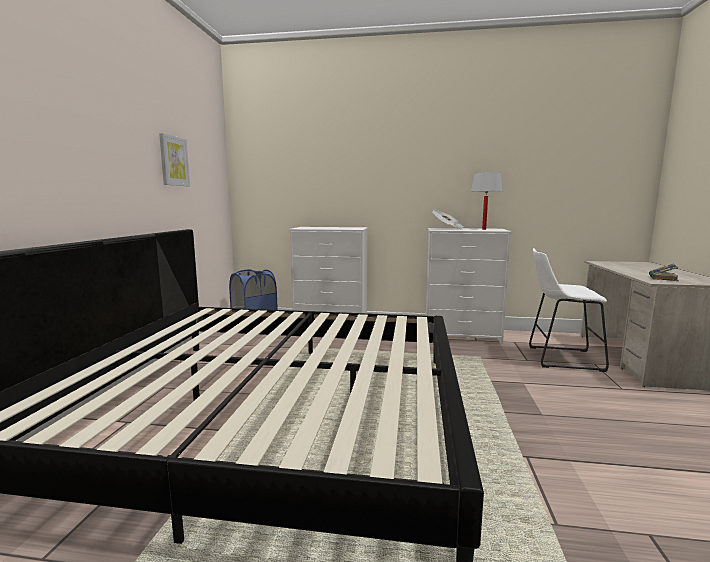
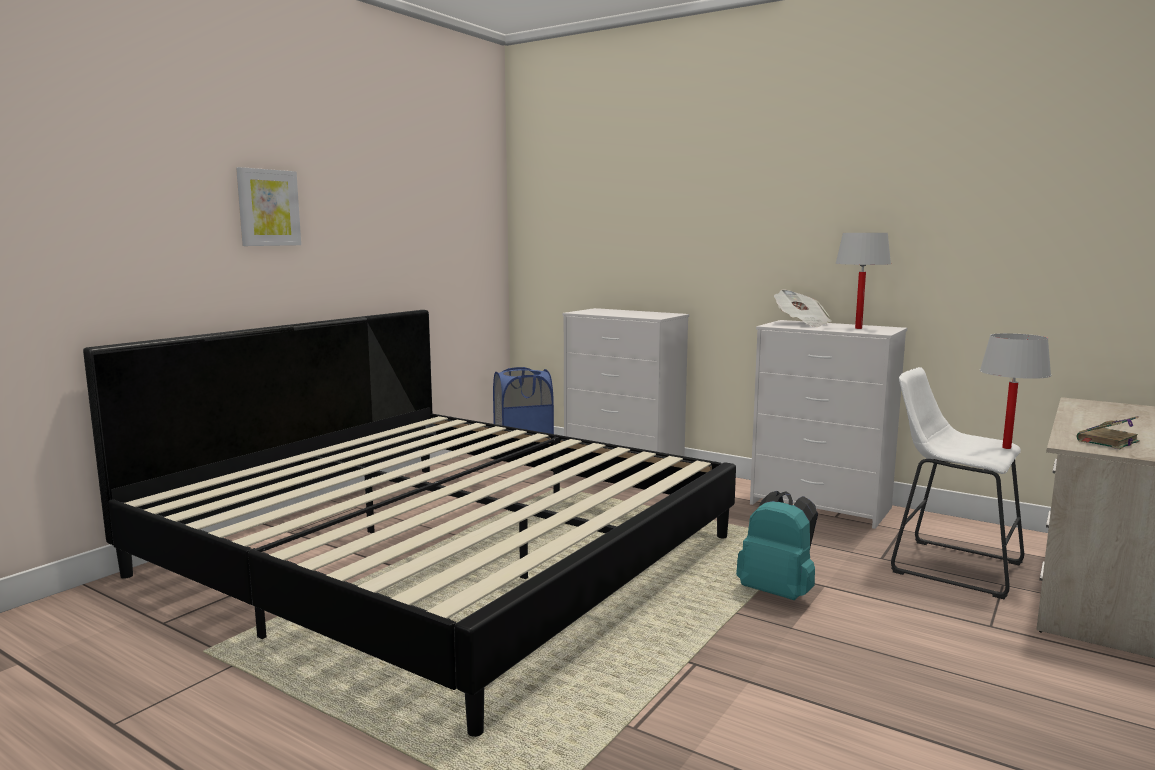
camera: 25 degrees right, 0 degrees up
picture [159,133,190,186] -> picture moved to [236,167,301,246]
none -> turquoise backpack [736,491,818,600]
none -> white table lamp [980,333,1051,449]

